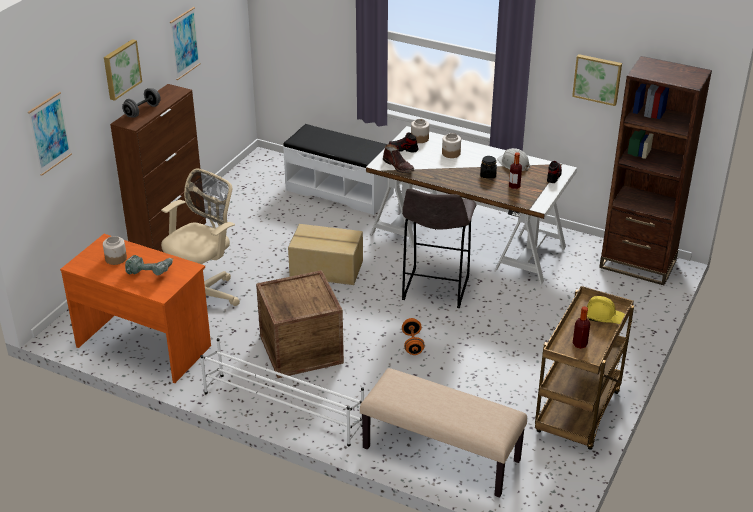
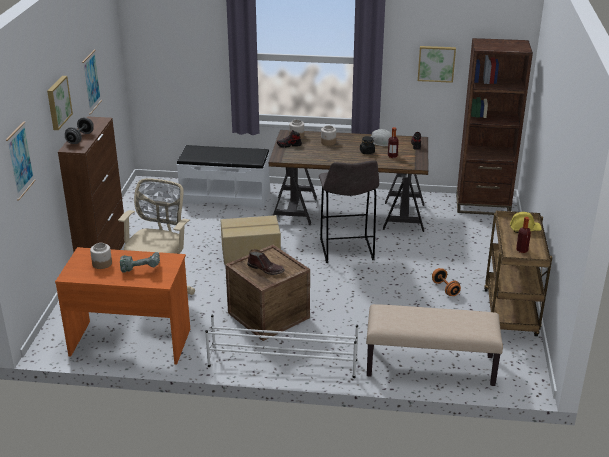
camera: 20 degrees left, 5 degrees down
white desk [366,126,577,285] -> brown desk [269,130,428,232]
brown boot [383,144,414,173] -> brown boot moved to [247,249,285,275]
orange dumbbell [402,318,425,355] -> orange dumbbell moved to [432,268,461,296]

